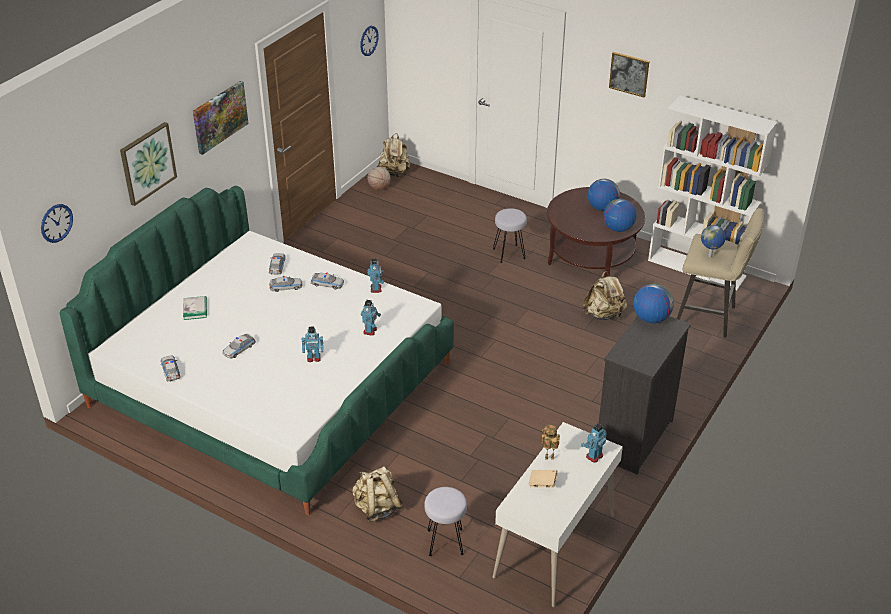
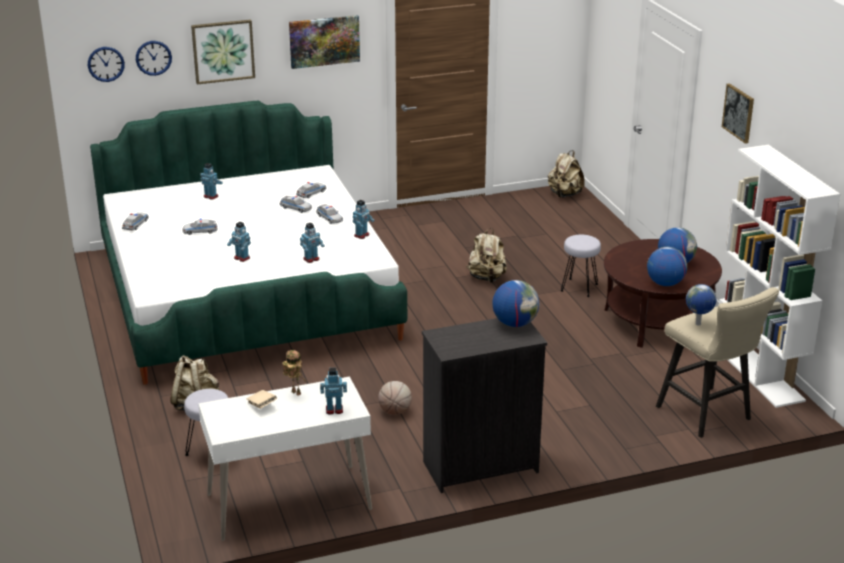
camera: 40 degrees right, 10 degrees down
book [183,296,207,320] -> toy robot [200,163,223,200]
wall clock [360,26,379,56] -> wall clock moved to [136,41,172,76]
basketball [367,167,390,190] -> basketball moved to [378,381,412,415]
beige backpack [582,271,627,320] -> beige backpack moved to [466,228,507,283]

